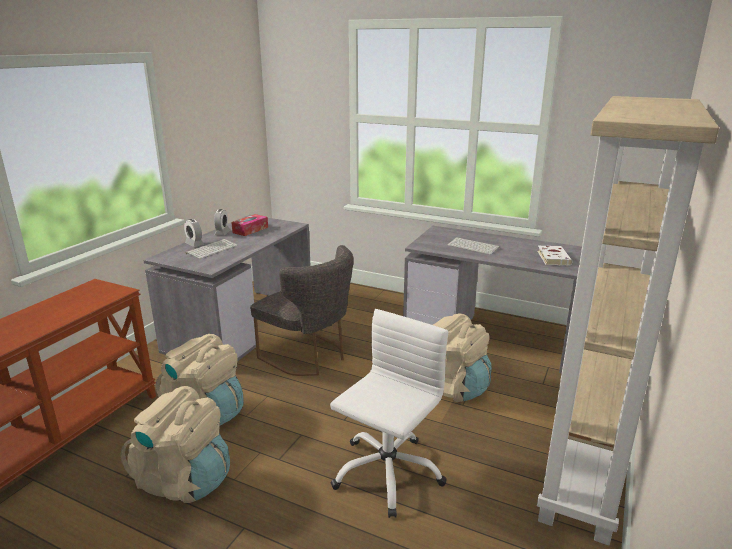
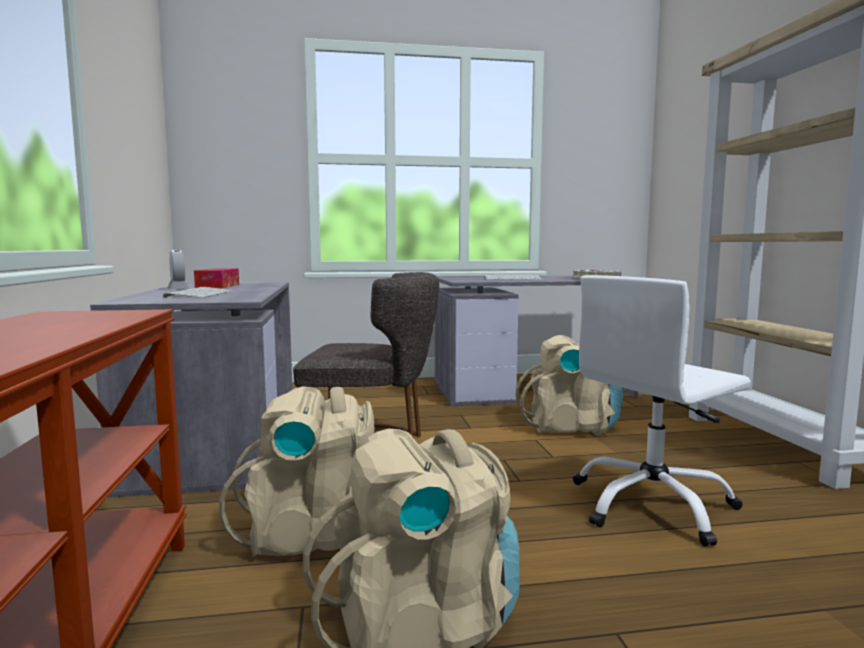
camera: 35 degrees left, 15 degrees down
alarm clock [184,219,204,247] -> none
white office chair [330,309,448,518] -> white office chair turned 120 degrees counterclockwise [573,275,751,547]

